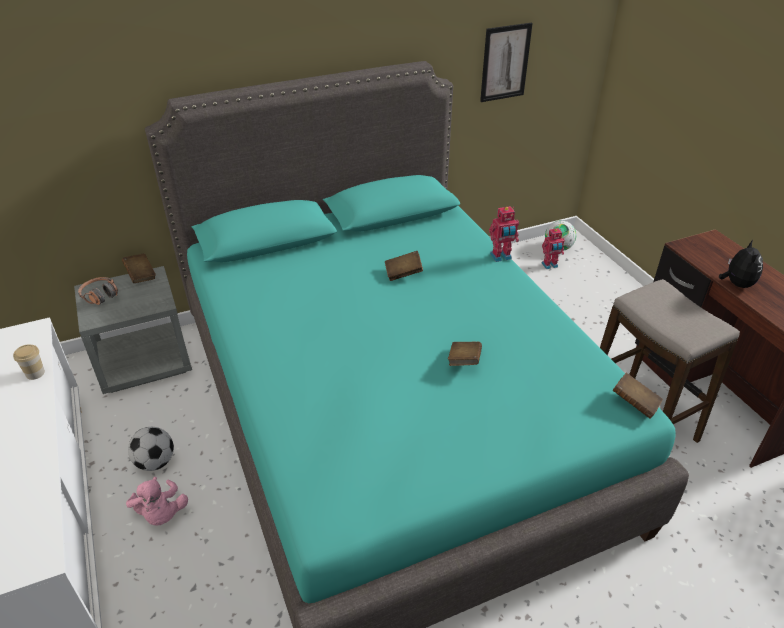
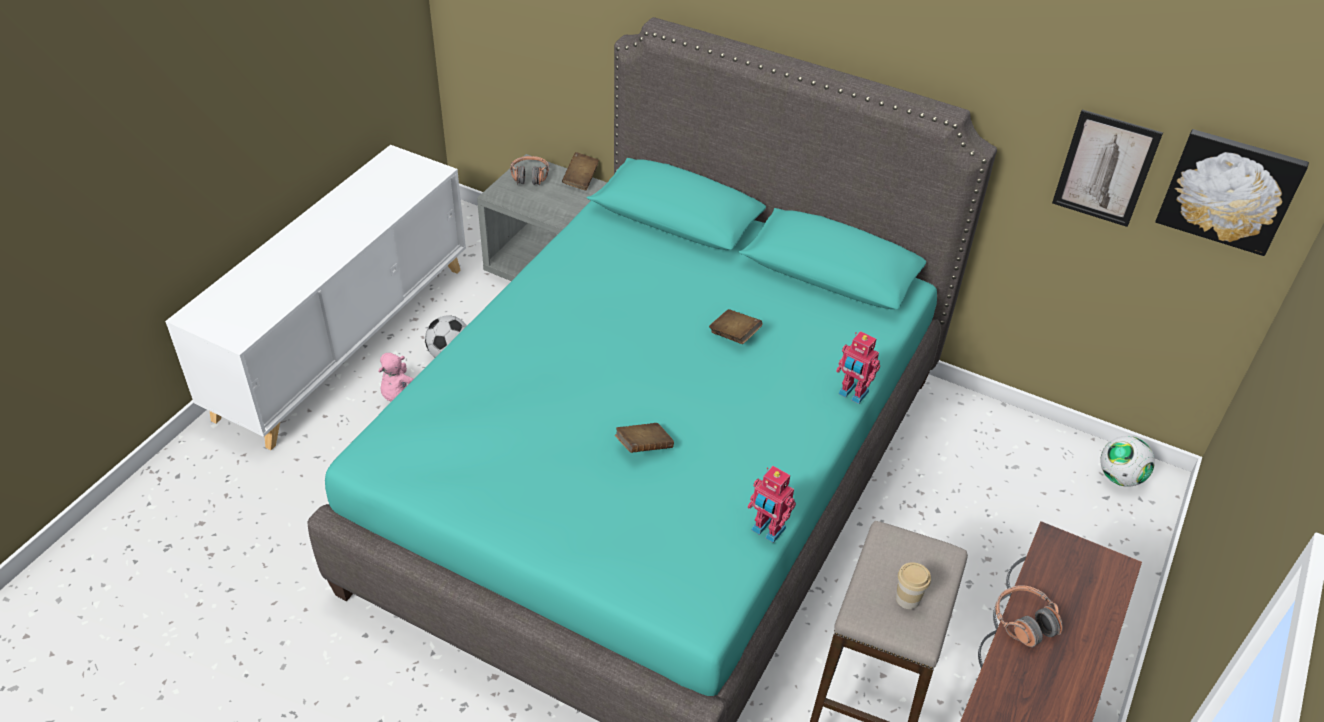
camera: 50 degrees right, 5 degrees up
cup [13,344,45,380] -> cup moved to [896,562,931,609]
toy robot [542,228,565,269] -> toy robot moved to [747,466,796,543]
brown book [613,373,663,419] -> none
plush toy [718,240,763,288] -> headphones [995,585,1063,647]
none -> picture [1155,129,1309,256]

